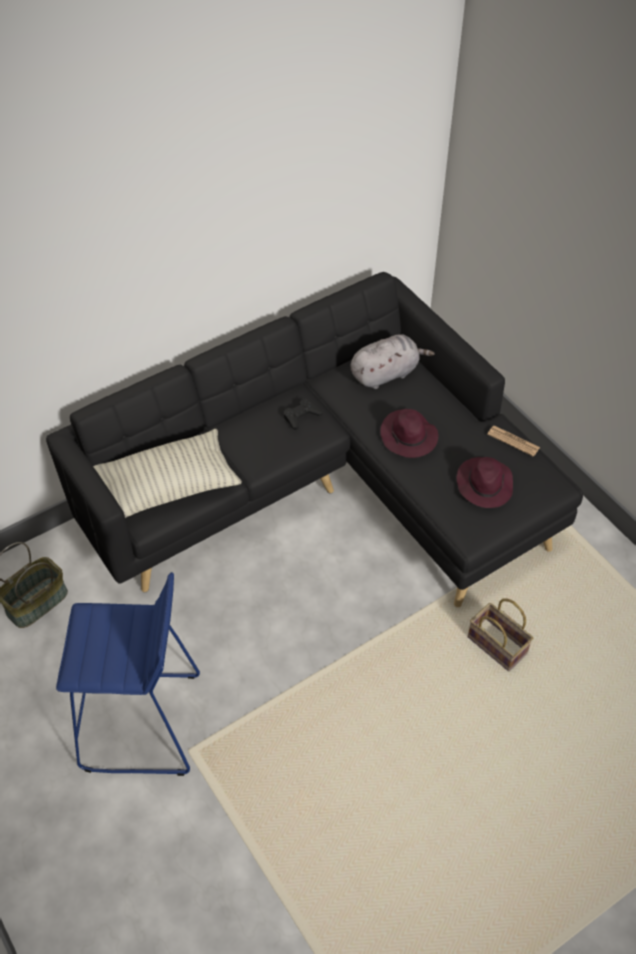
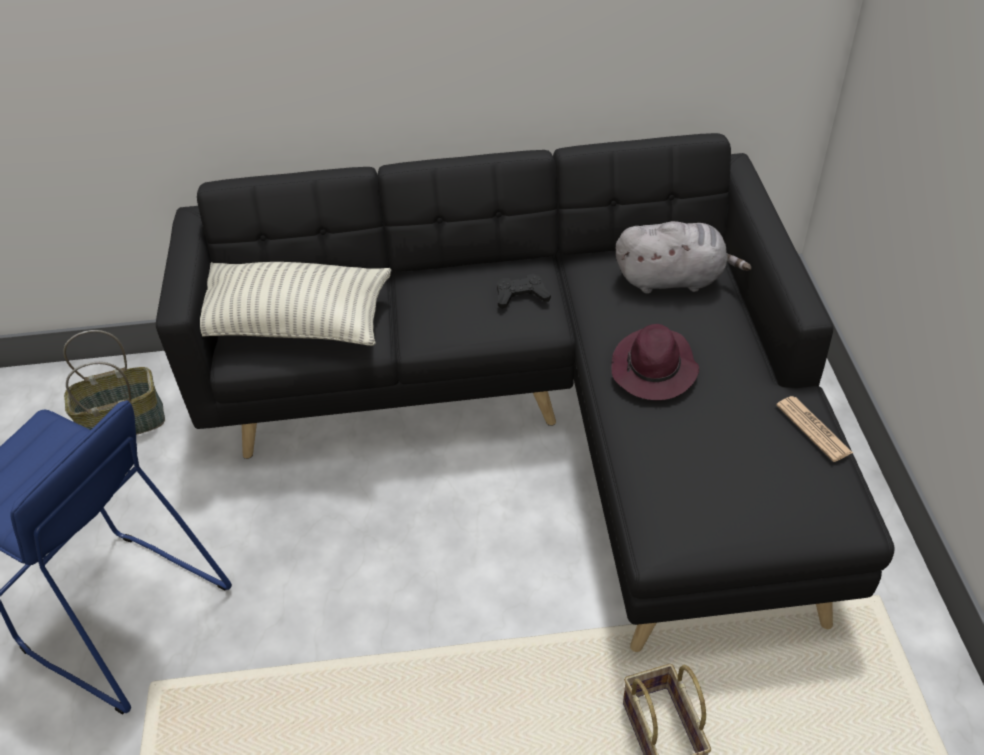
camera: 30 degrees right, 5 degrees down
purple hat [457,457,513,508] -> none

